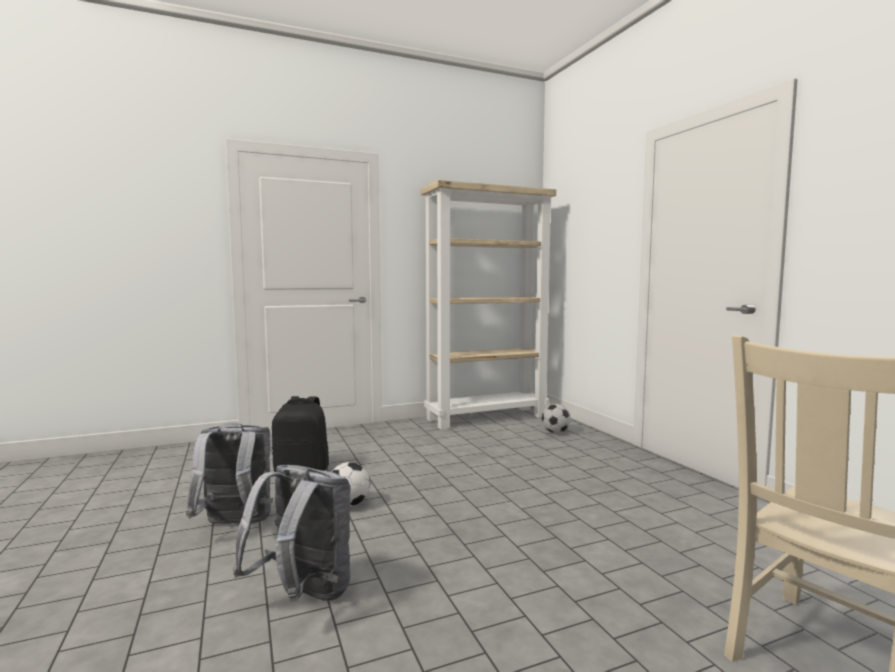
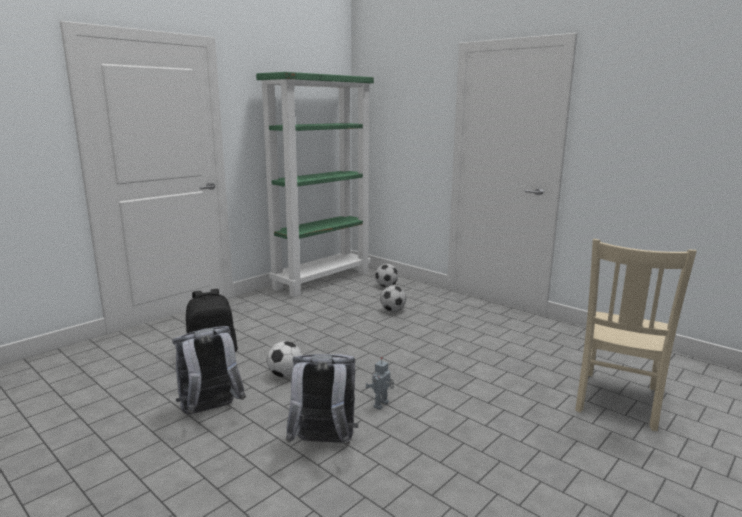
camera: 25 degrees left, 10 degrees up
beige bookcase [421,180,556,430] -> green bookcase [256,72,374,297]
none -> toy robot [365,357,394,410]
none -> football [380,285,406,312]

